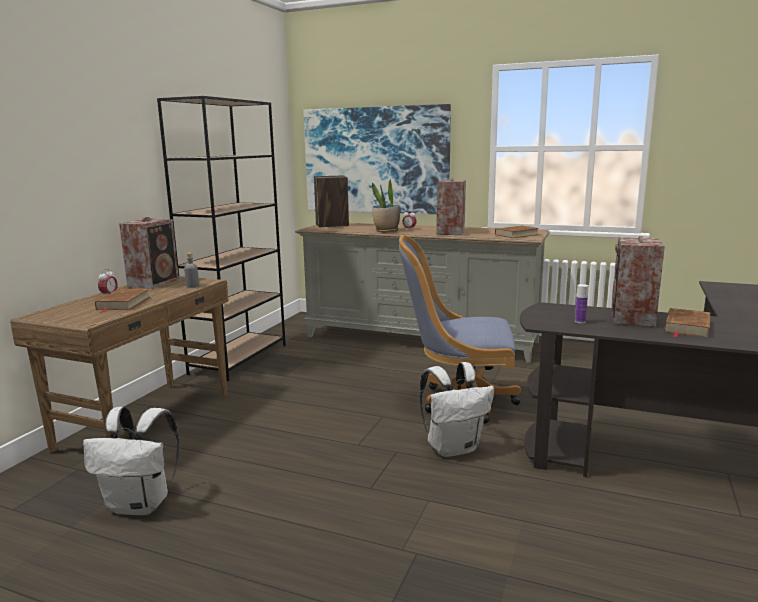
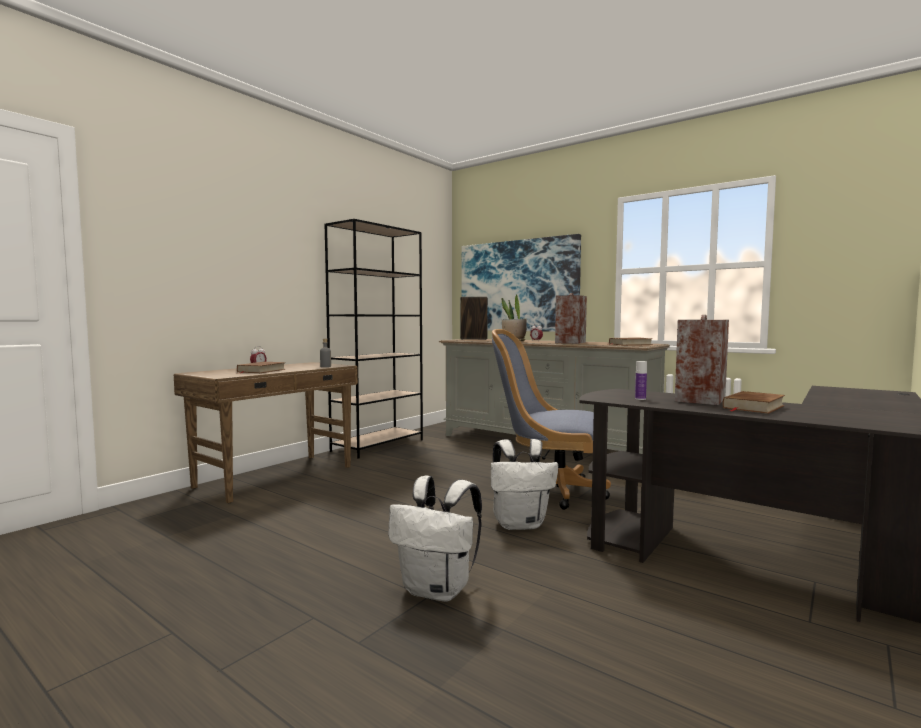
camera: 15 degrees right, 10 degrees down
white backpack [83,407,179,515] -> white backpack moved to [388,476,482,602]
speaker [119,217,179,289] -> none

